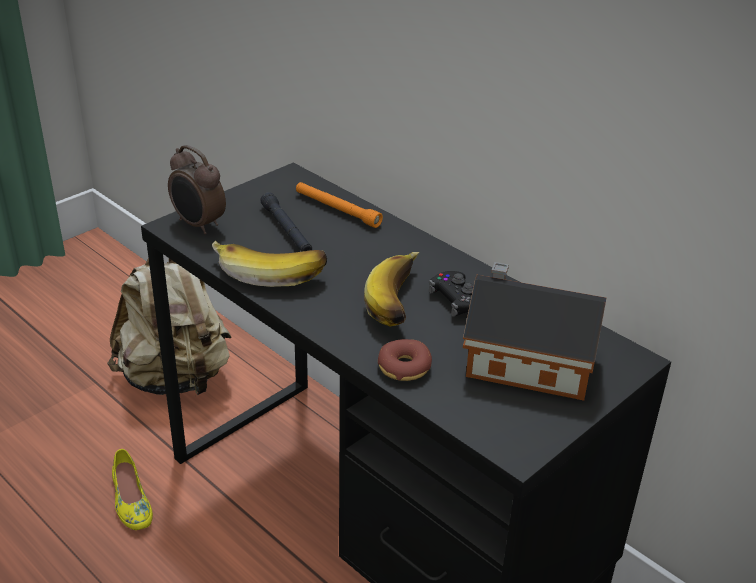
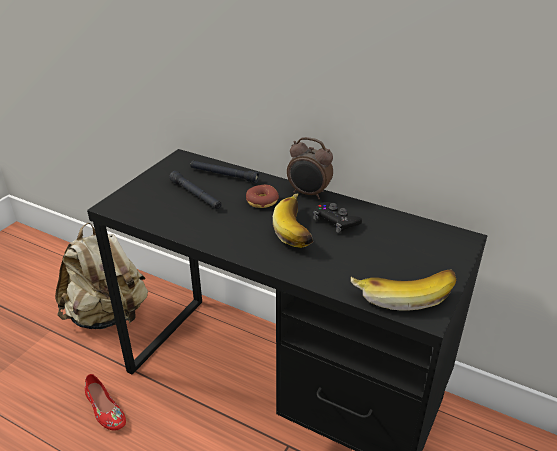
camera: 15 degrees left, 0 degrees up
yellow shoe [112,449,153,530] -> red shoe [85,374,126,431]
alarm clock [168,145,226,234] -> alarm clock moved to [287,137,333,199]
banana [212,240,327,287] -> banana moved to [351,269,456,311]
orange flashlight [296,182,383,228] -> black flashlight [190,161,259,183]
donut [378,339,432,381] -> donut moved to [246,184,279,208]
toy house [463,262,606,401] -> none

